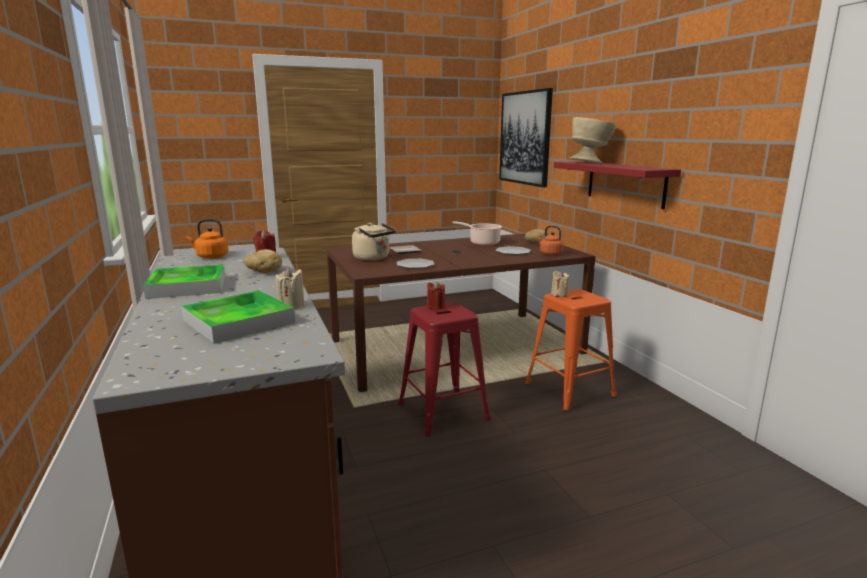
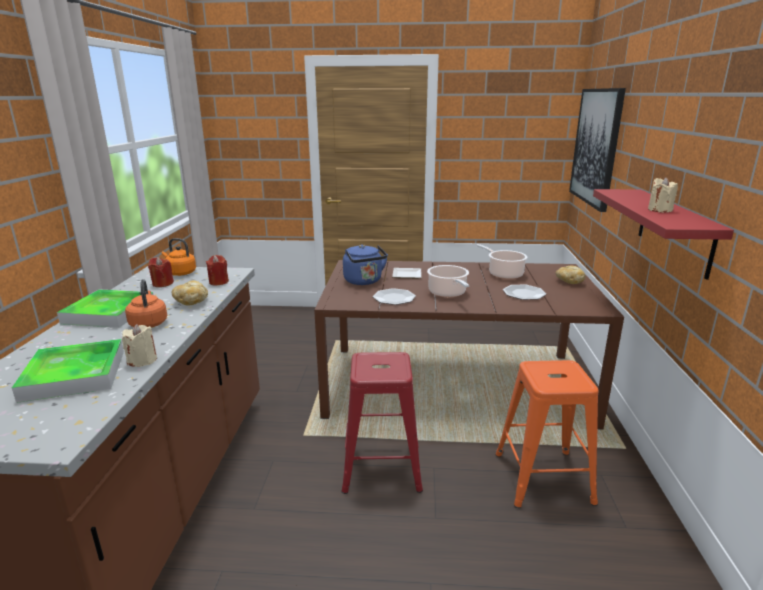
camera: 25 degrees right, 5 degrees up
beige kettle [352,223,396,261] -> blue kettle [343,244,388,285]
red candle [427,281,445,310] -> red candle moved to [148,257,174,287]
orange kettle [537,225,564,256] -> orange kettle moved to [125,279,167,327]
beige candle [551,271,570,297] -> beige candle moved to [648,177,678,213]
beige bowl [570,117,616,163] -> none
none -> cooking pot [427,265,469,297]

